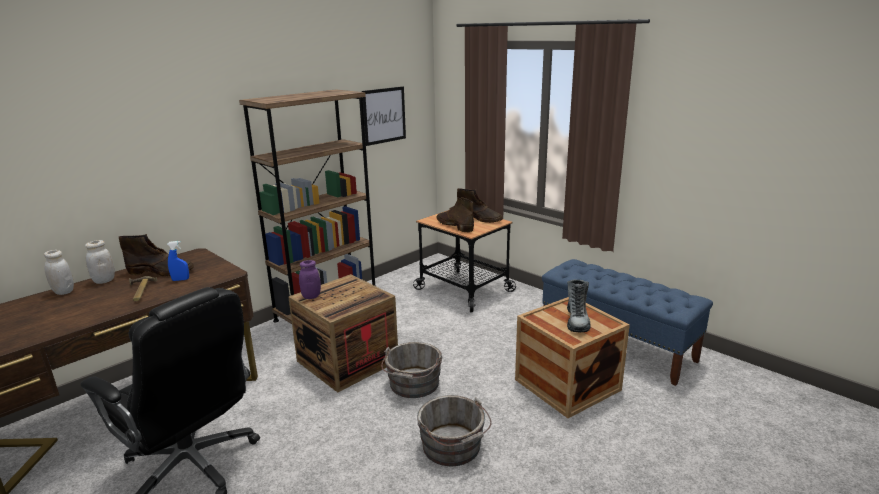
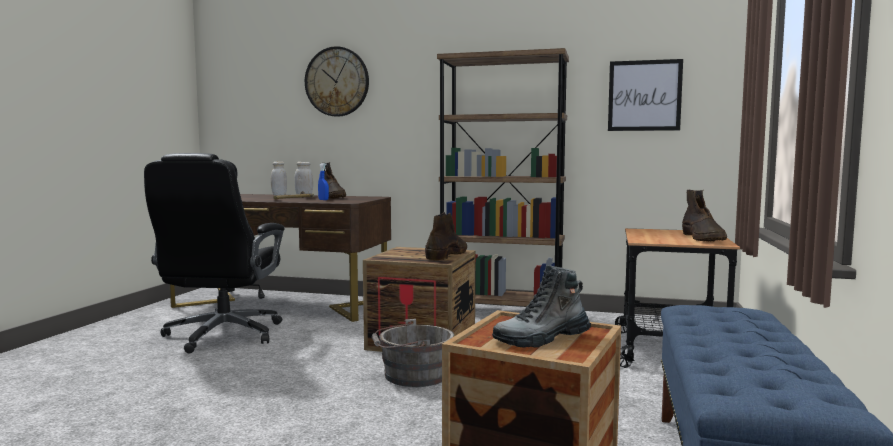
camera: 60 degrees right, 15 degrees down
purple jar [299,260,321,299] -> none
grey bucket [417,395,492,466] -> none
brown boot [436,197,474,233] -> brown boot moved to [425,212,467,260]
none -> wall clock [305,46,369,117]

